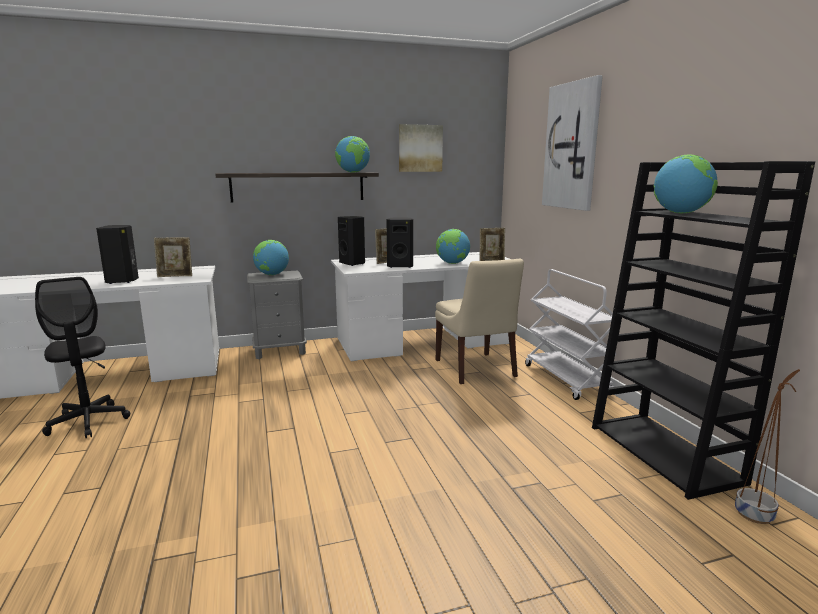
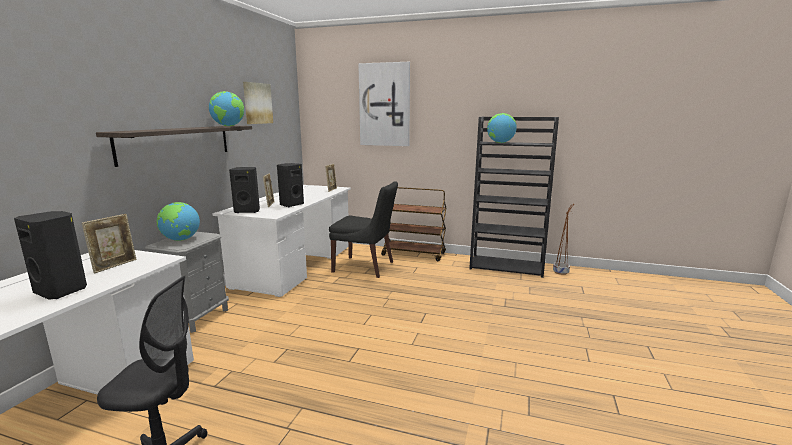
camera: 55 degrees left, 0 degrees up
beige chair [435,259,524,384] -> black chair [329,181,398,278]
globe [436,229,470,264] -> none
white cart [525,269,616,400] -> brown cart [381,187,446,261]

